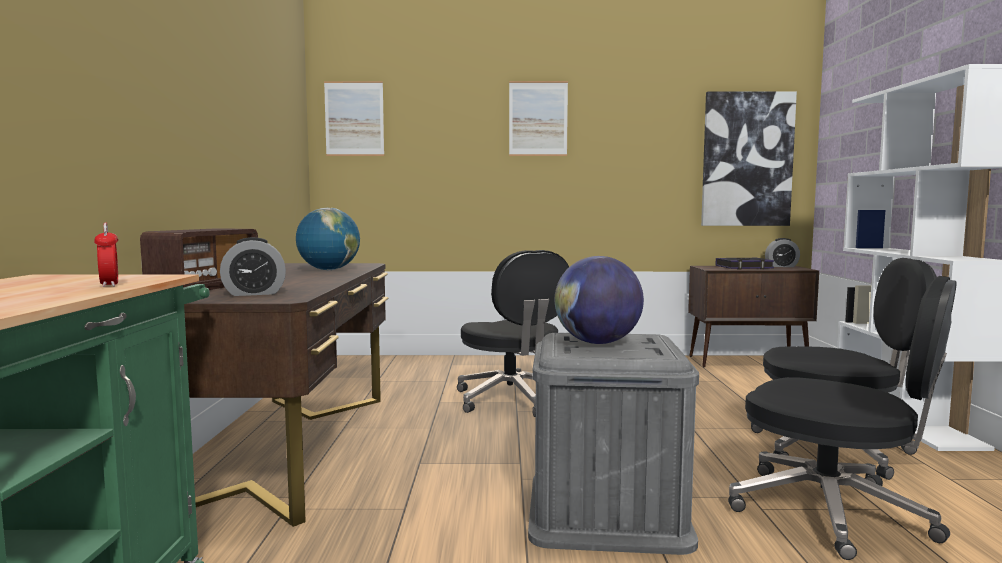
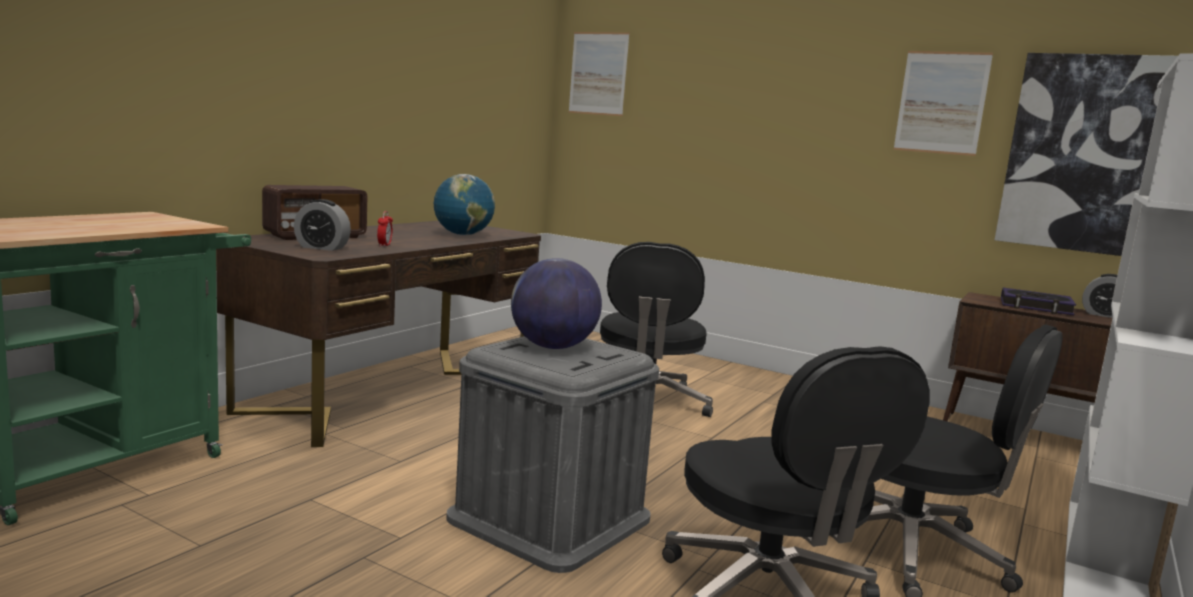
camera: 30 degrees right, 5 degrees up
alarm clock [94,223,118,287] -> alarm clock moved to [377,211,393,247]
picture [509,81,568,156] -> picture moved to [893,51,993,156]

